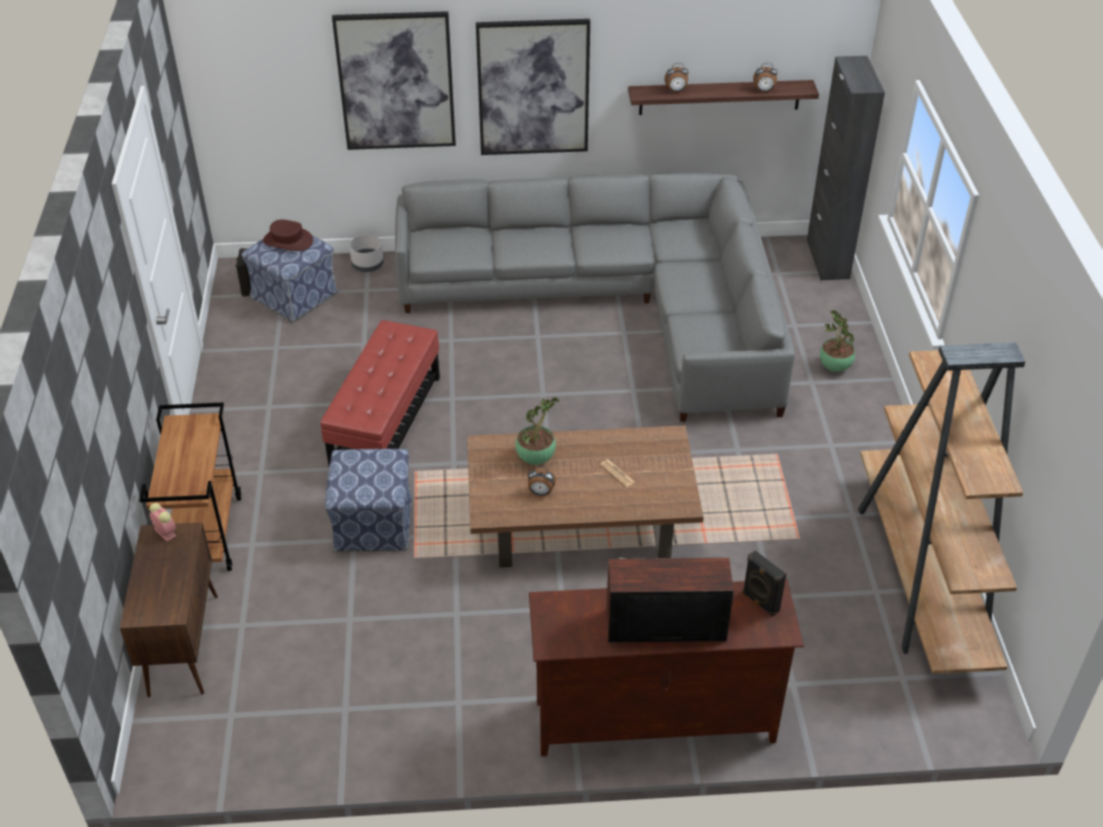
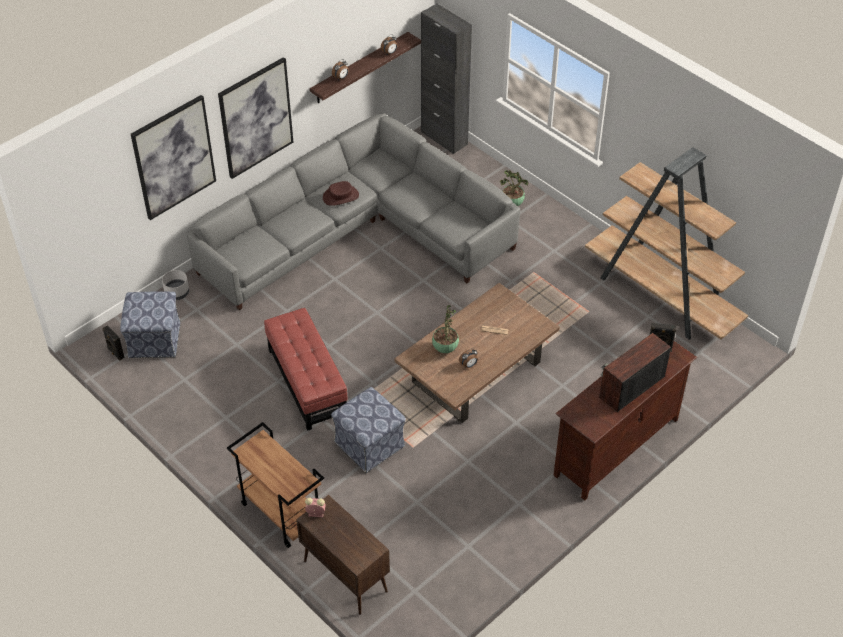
camera: 40 degrees left, 5 degrees up
brown hat [263,219,313,251] -> brown hat moved to [323,181,359,206]

